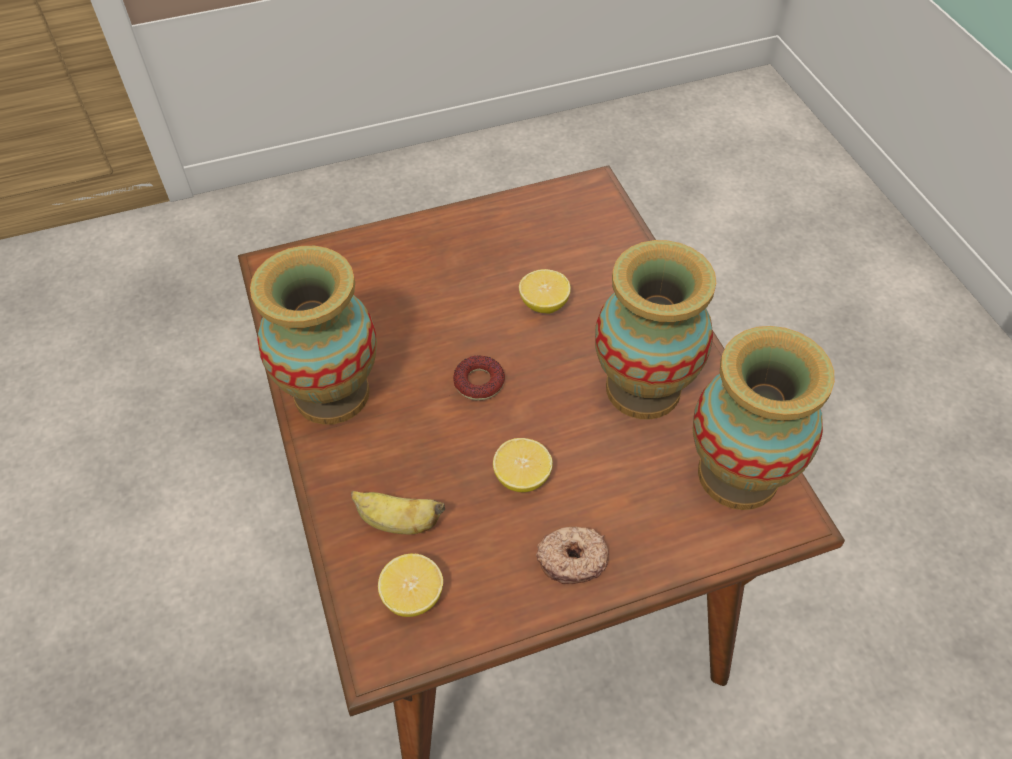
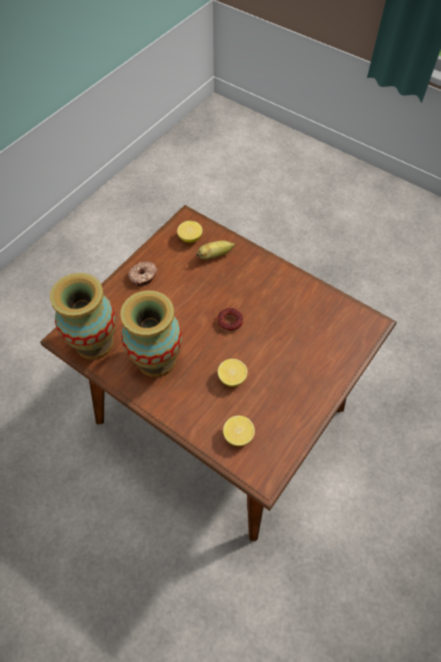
camera: 145 degrees right, 5 degrees up
vase [250,246,377,425] -> none
lemon [493,438,553,492] -> lemon moved to [223,416,255,446]

